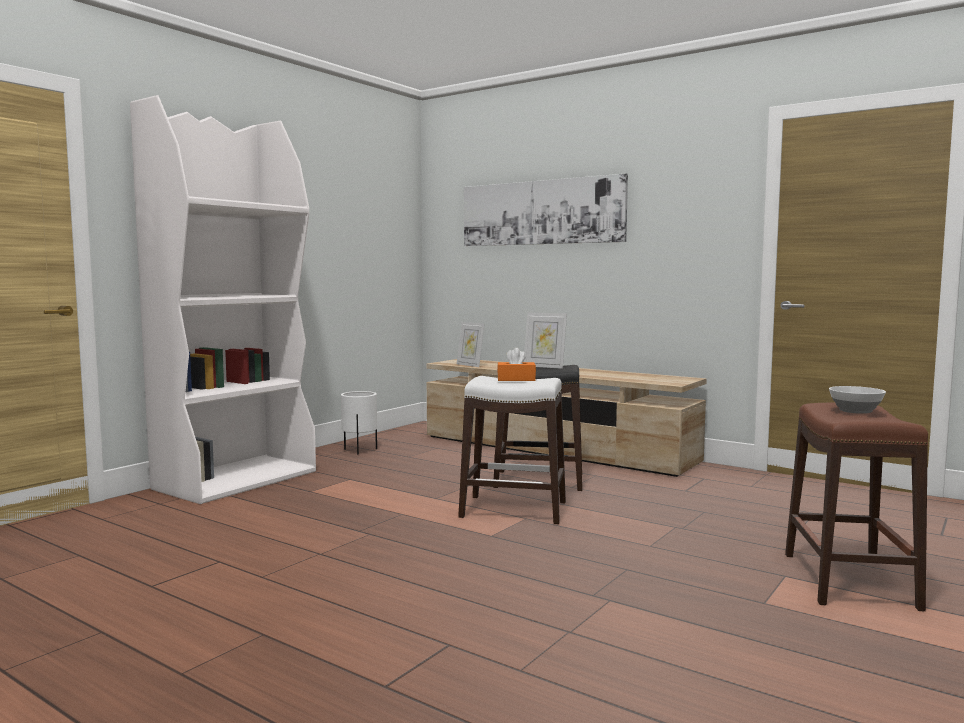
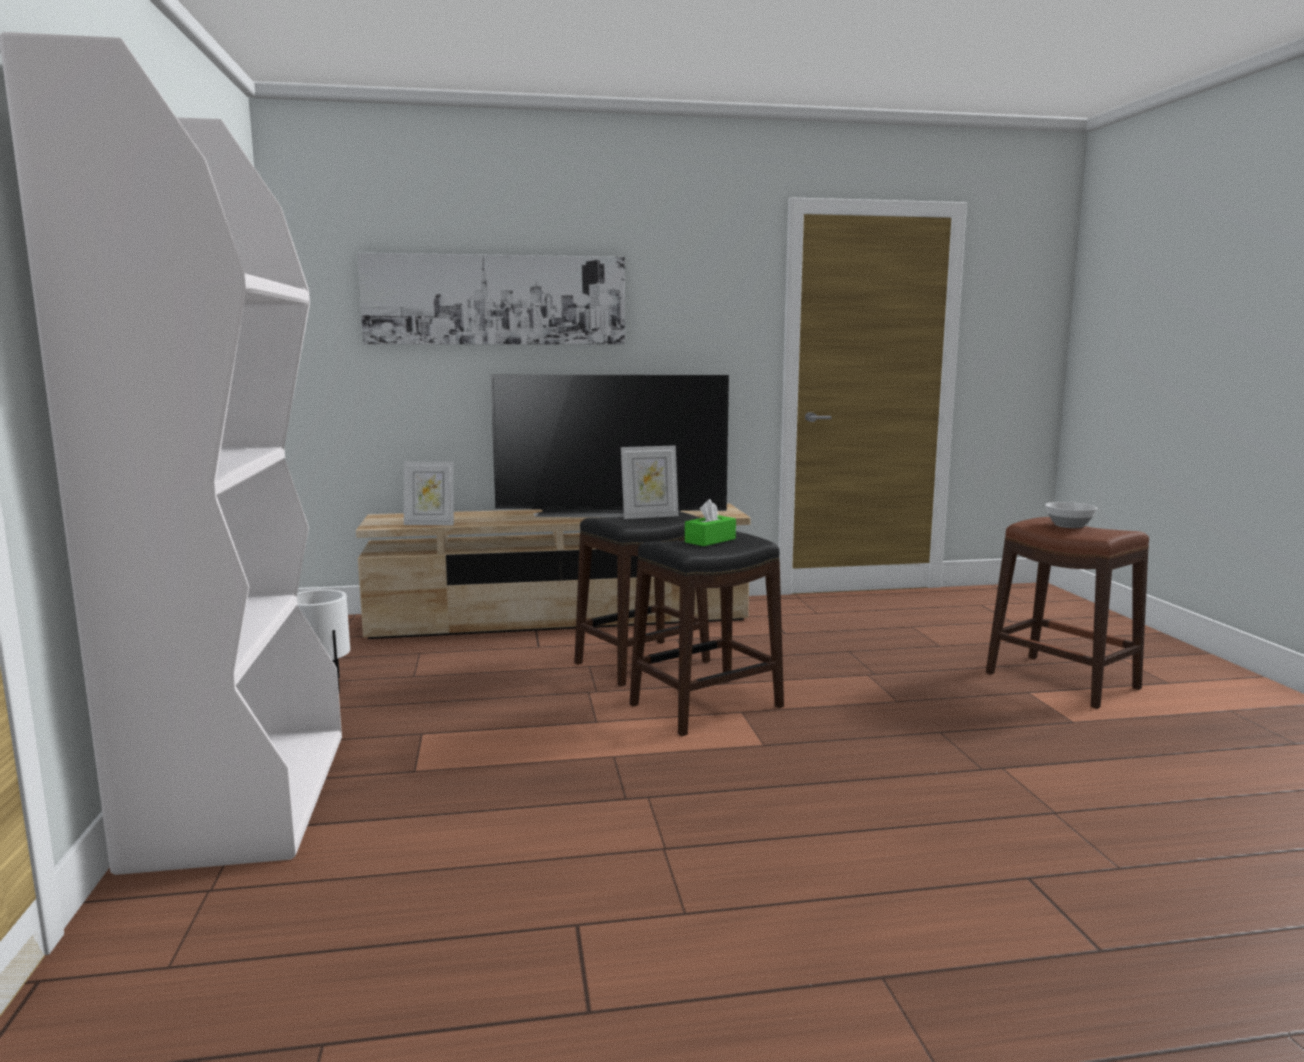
camera: 45 degrees left, 5 degrees up
white stool [458,376,566,524] -> black stool [630,531,784,736]
orange tissue box [497,348,536,381] -> green tissue box [685,499,736,546]
none -> television [491,375,729,517]

